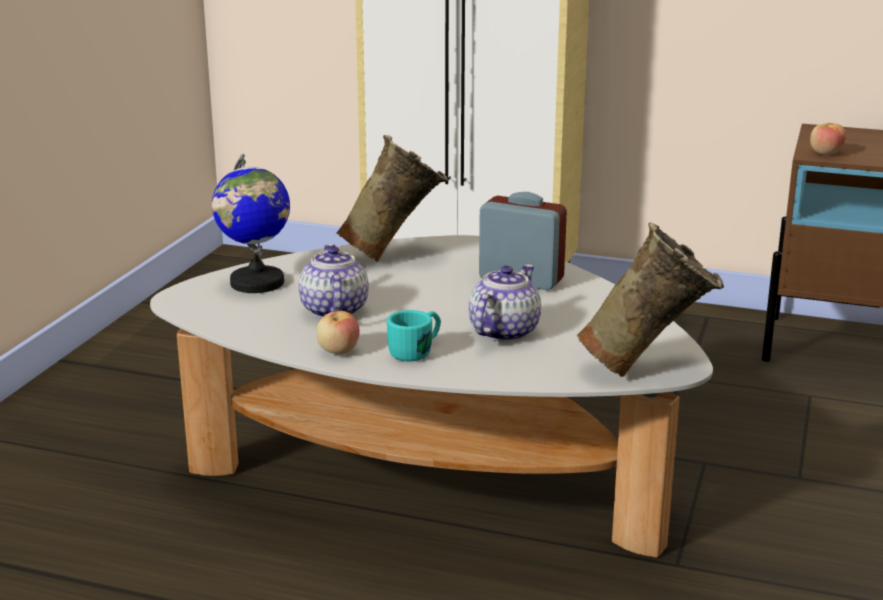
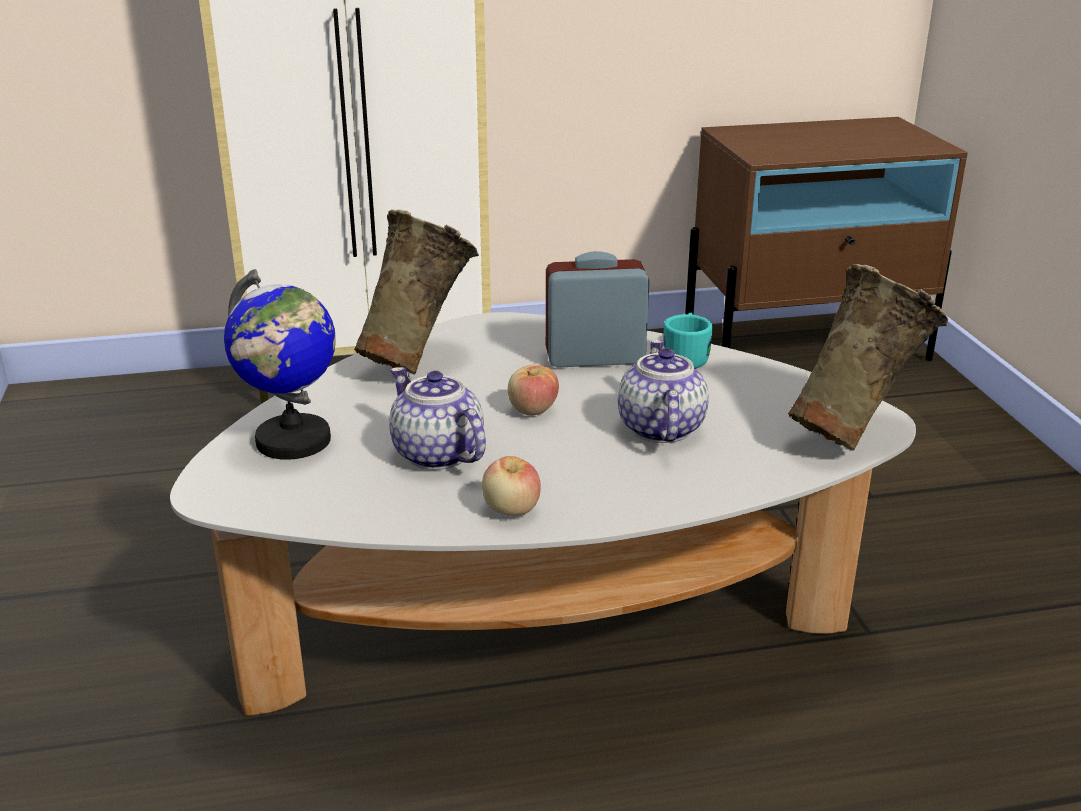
camera: 30 degrees left, 5 degrees up
turquoise mug [387,310,441,361] -> turquoise mug moved to [663,313,713,368]
apple [810,123,846,155] -> apple moved to [508,365,559,416]

